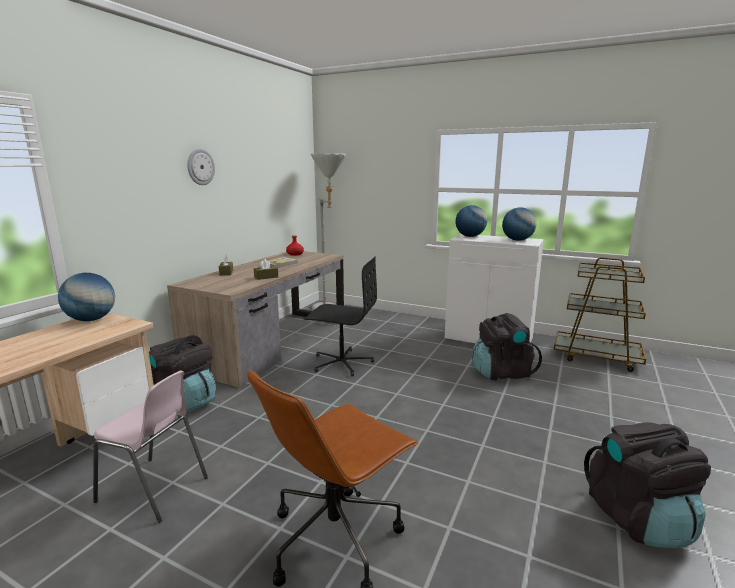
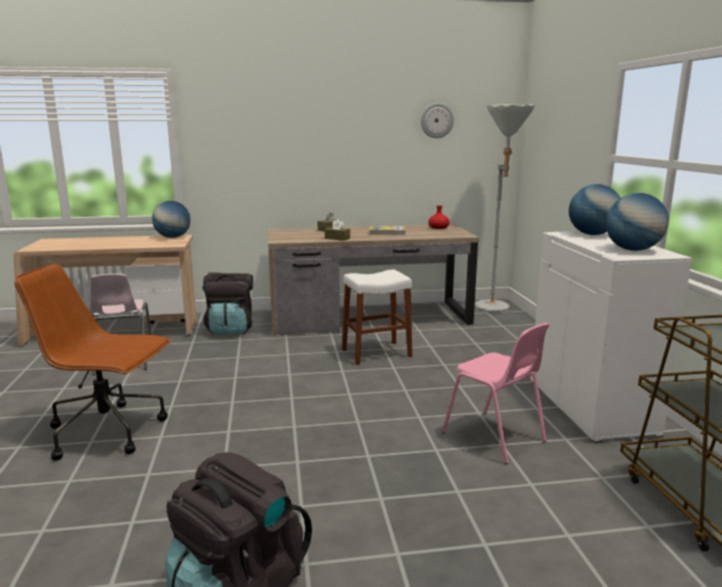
camera: 55 degrees right, 0 degrees up
wall clock [187,148,215,185] -> wall clock moved to [421,103,454,138]
black office chair [305,257,377,376] -> white stool [342,270,412,365]
black backpack [472,313,542,380] -> pink chair [442,323,549,464]

